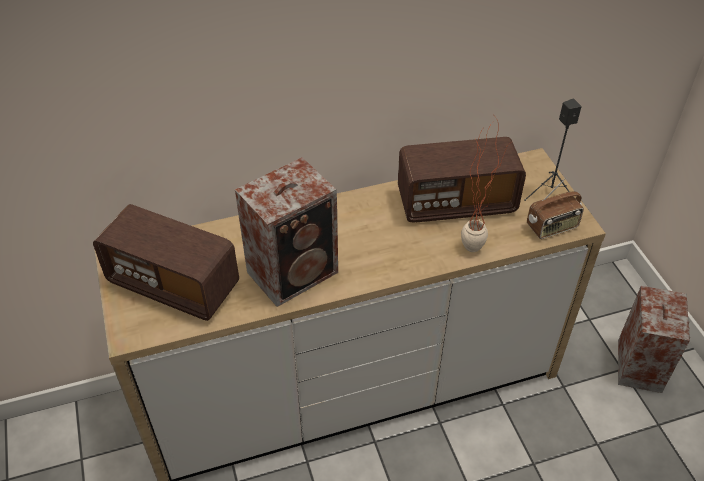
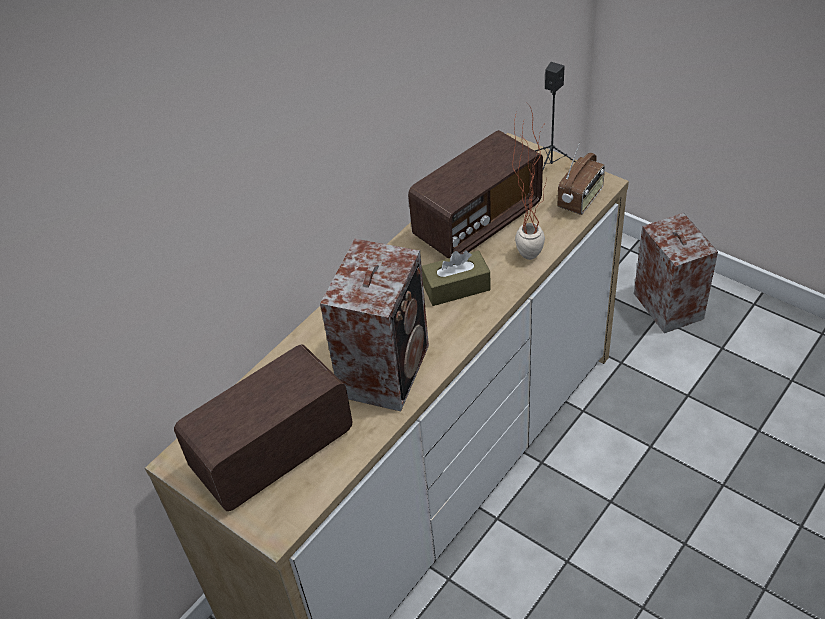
camera: 30 degrees left, 0 degrees up
radio [93,204,239,321] -> radio turned 150 degrees clockwise [174,344,353,511]
none -> brown tissue box [422,251,491,306]

